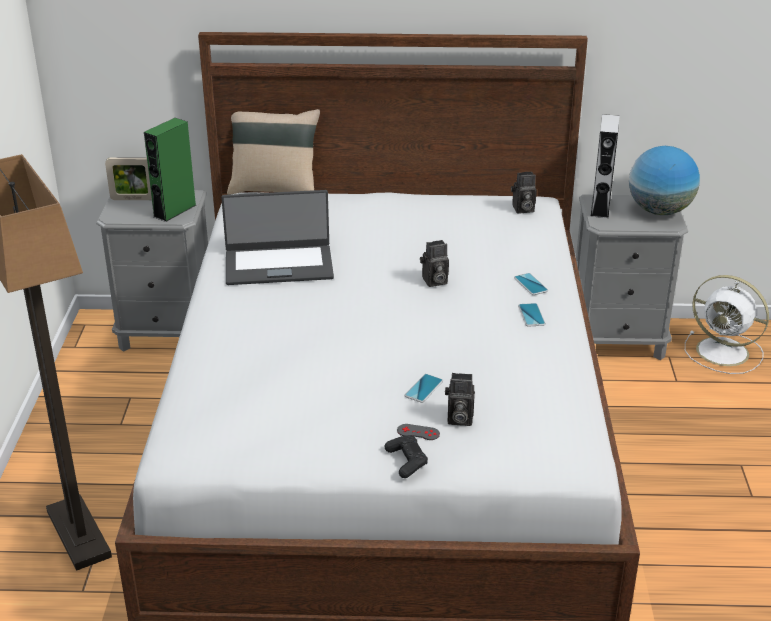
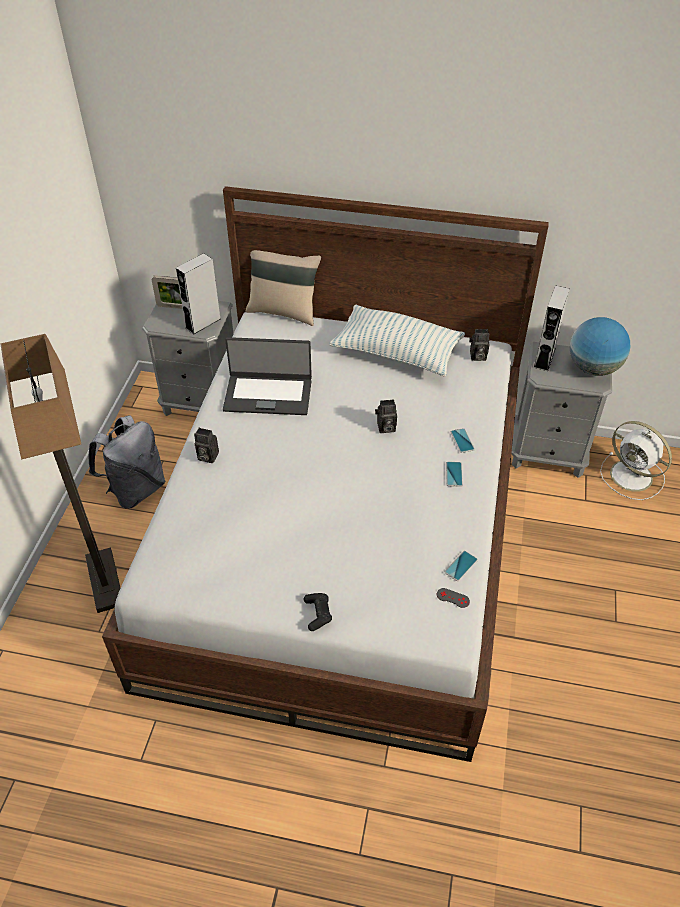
camera: 10 degrees right, 15 degrees up
green speaker [144,118,196,222] -> grey speaker [176,253,221,334]
grey game controller [397,424,440,440] -> grey game controller moved to [437,588,470,608]
phone [404,374,443,403] -> phone moved to [445,551,478,581]
camera [445,373,475,426] -> camera moved to [194,428,219,463]
none -> grey backpack [89,415,166,509]
none -> pillow [329,305,465,377]

